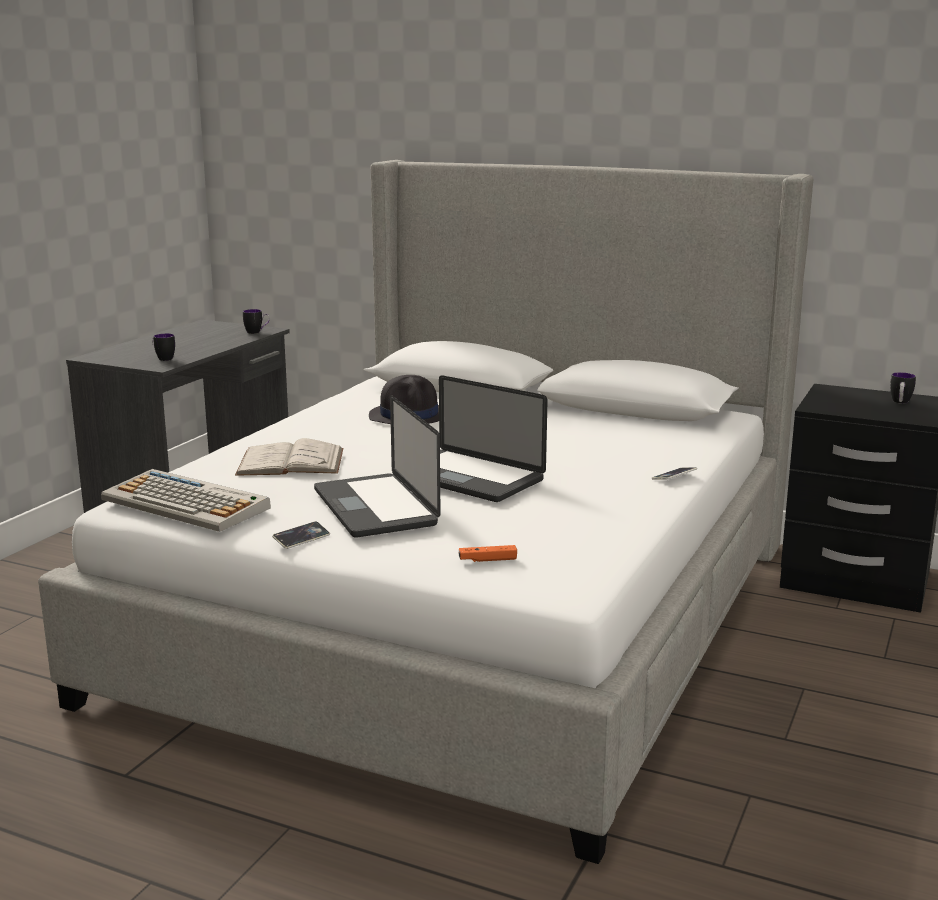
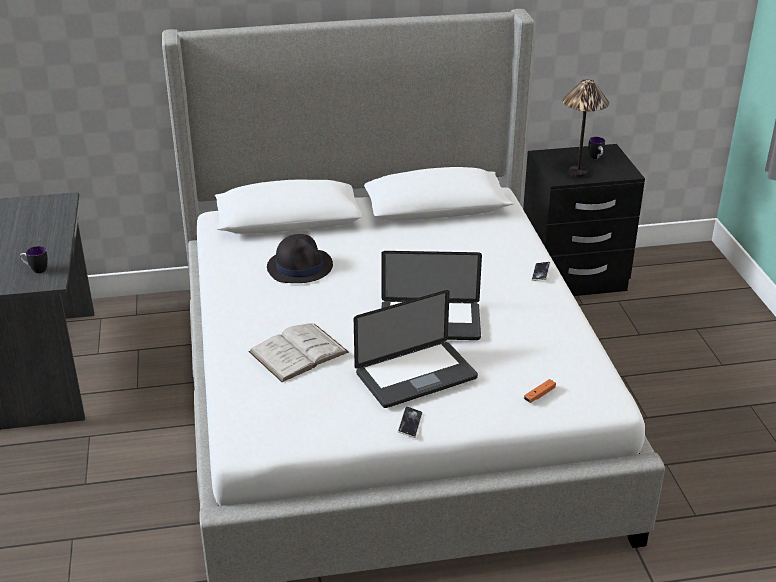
camera: 35 degrees left, 15 degrees up
keyboard [101,469,271,532] -> none
mug [243,309,270,334] -> none
laptop [314,395,441,538] -> laptop turned 60 degrees counterclockwise [354,290,478,408]
none -> table lamp [563,79,609,178]

